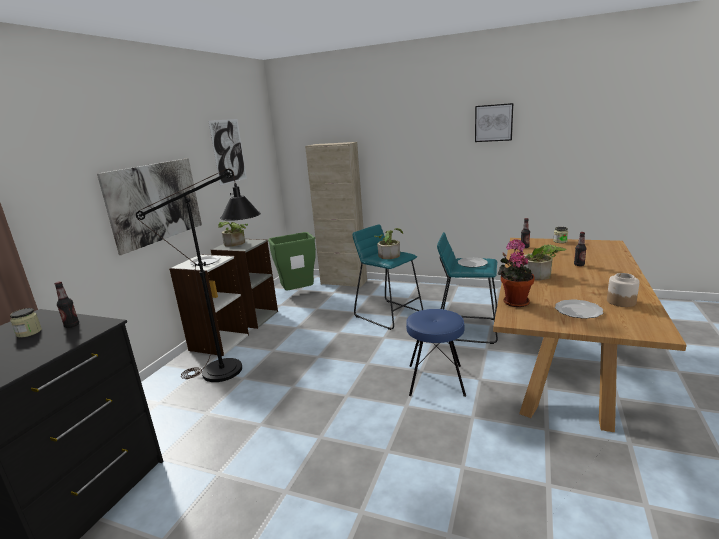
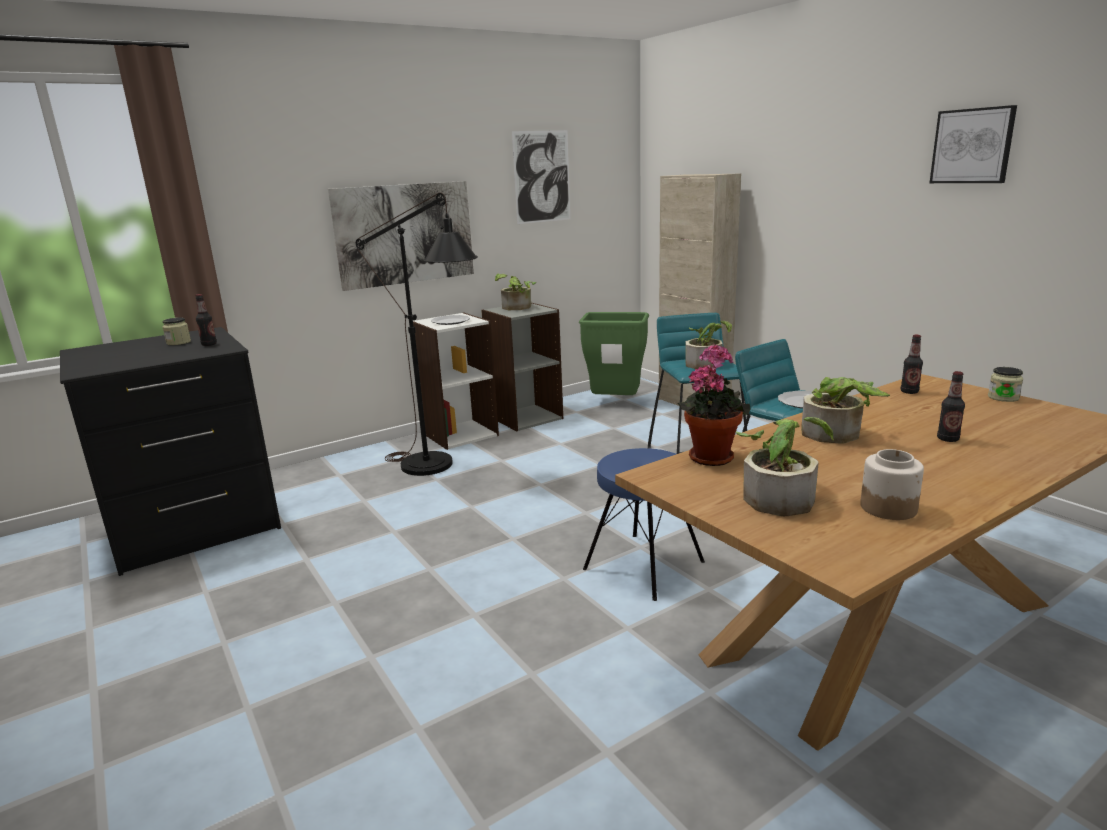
camera: 35 degrees right, 0 degrees up
plate [555,299,603,319] -> potted plant [736,417,834,516]

